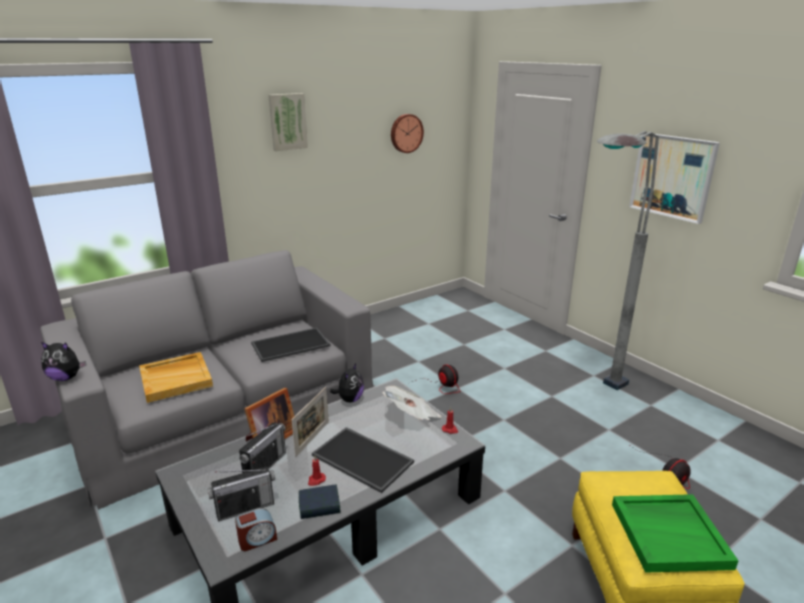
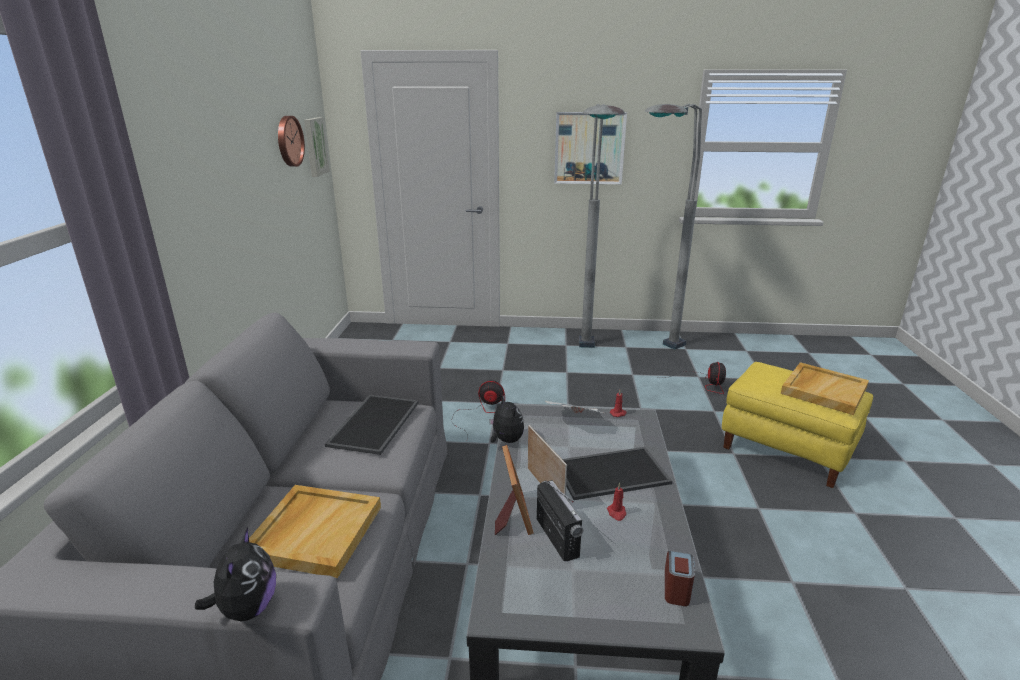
camera: 50 degrees left, 0 degrees up
plush toy [41,342,86,381] -> plush toy turned 45 degrees counterclockwise [195,527,276,621]
radio [208,466,275,522] -> none
picture [269,93,308,151] -> picture moved to [304,117,330,177]
book [299,484,341,519] -> none
green tray [612,494,738,573] -> beige tray [781,362,869,415]
none -> grey floor lamp [645,104,702,350]

